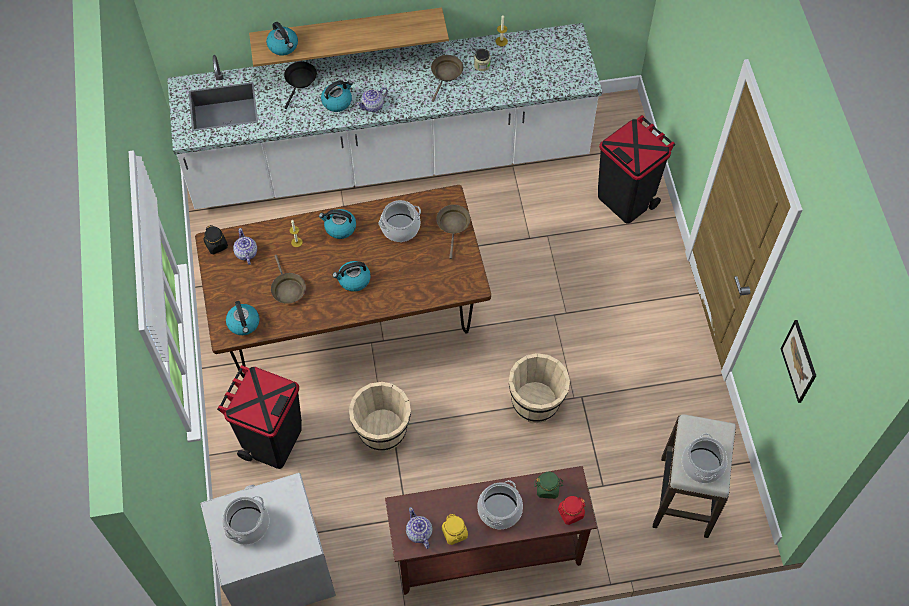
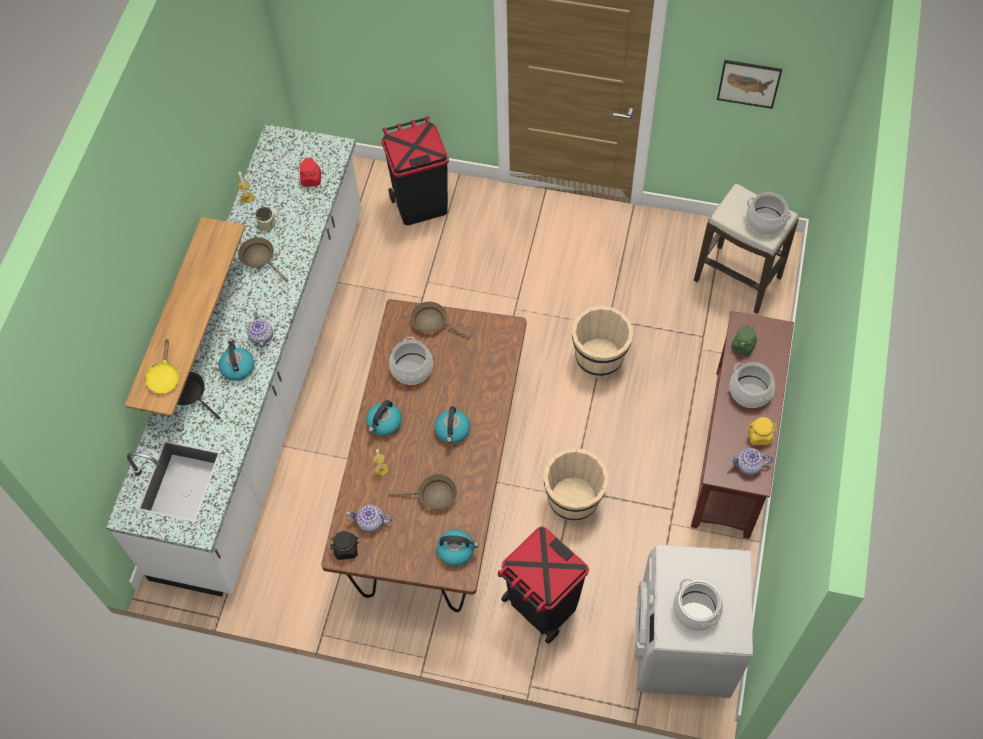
camera: 65 degrees left, 0 degrees up
kettle [266,22,298,56] -> yellow frying pan [145,340,179,394]
red jar [558,496,585,525] -> red jar moved to [300,157,321,187]

